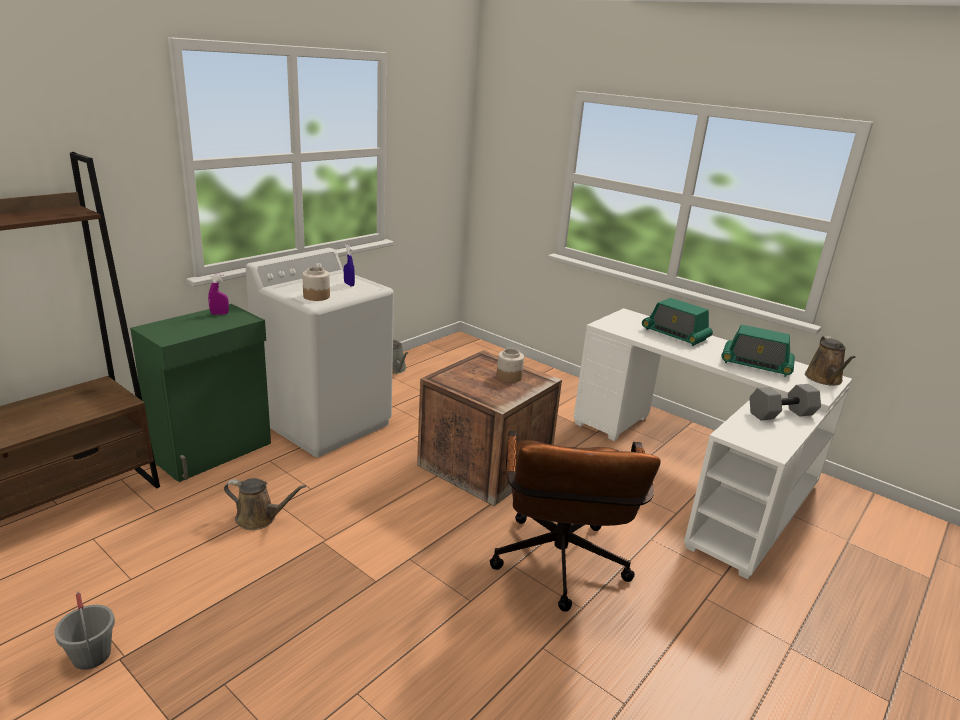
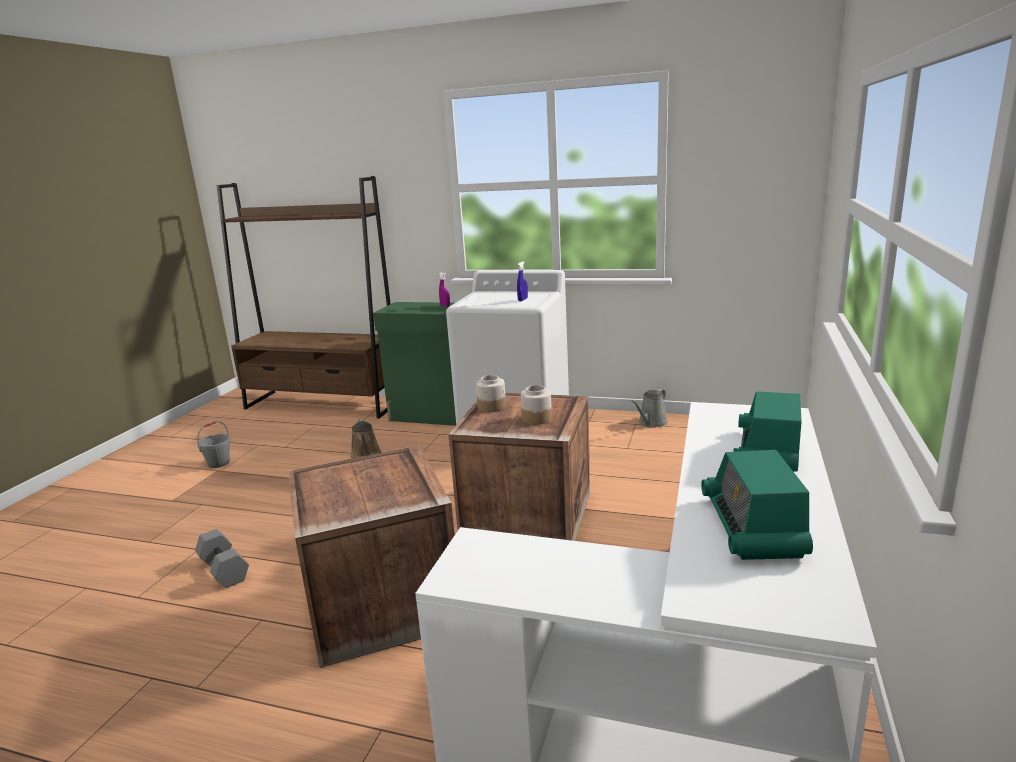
camera: 70 degrees right, 5 degrees down
jar [302,267,330,301] -> jar moved to [476,375,506,412]
brown office chair [490,431,660,612] -> crate [288,446,455,668]
grey dumbbell [749,384,821,421] -> grey dumbbell moved to [195,529,249,588]
brown watering can [805,336,856,386] -> none

